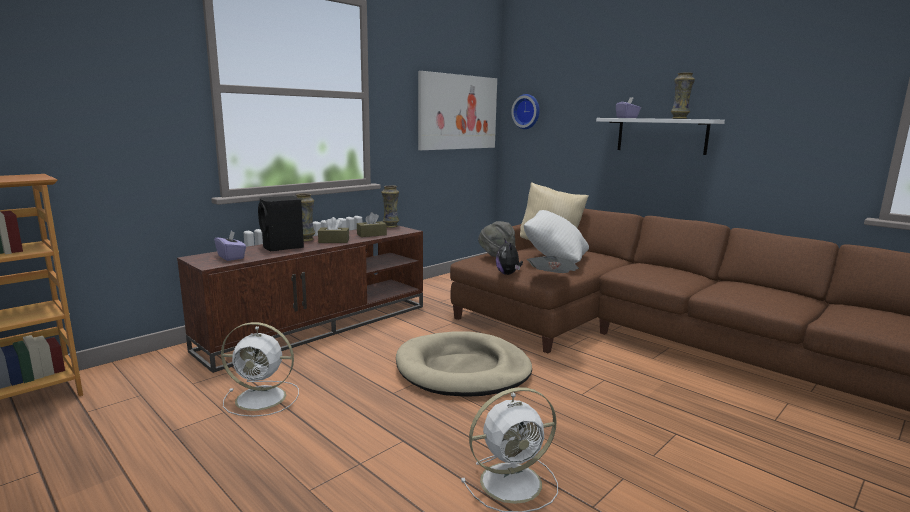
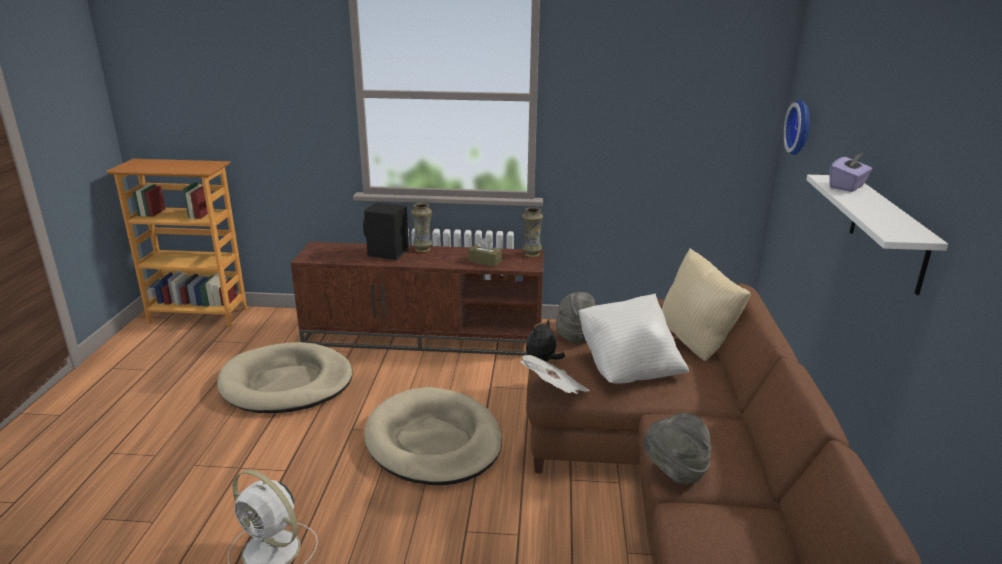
camera: 50 degrees right, 10 degrees up
purple tissue box [214,231,246,261] -> none
white fan [221,322,299,417] -> beige dog bed [217,342,353,413]
brown tissue box [318,217,349,243] -> none
picture [418,71,497,150] -> none
vase [671,73,695,119] -> none
none -> grey hat [643,413,711,484]

